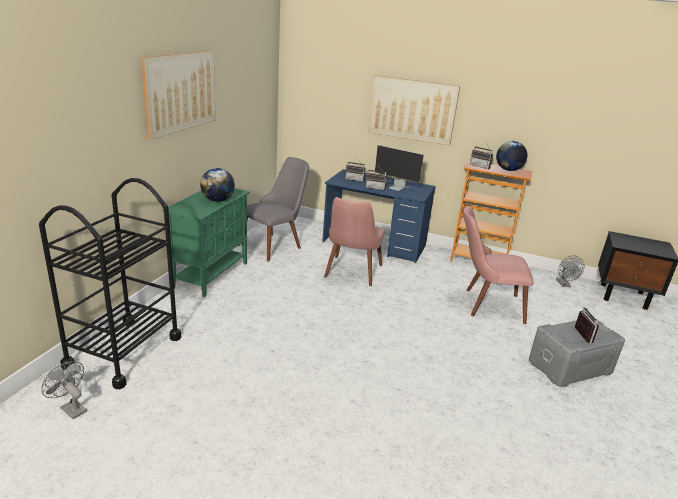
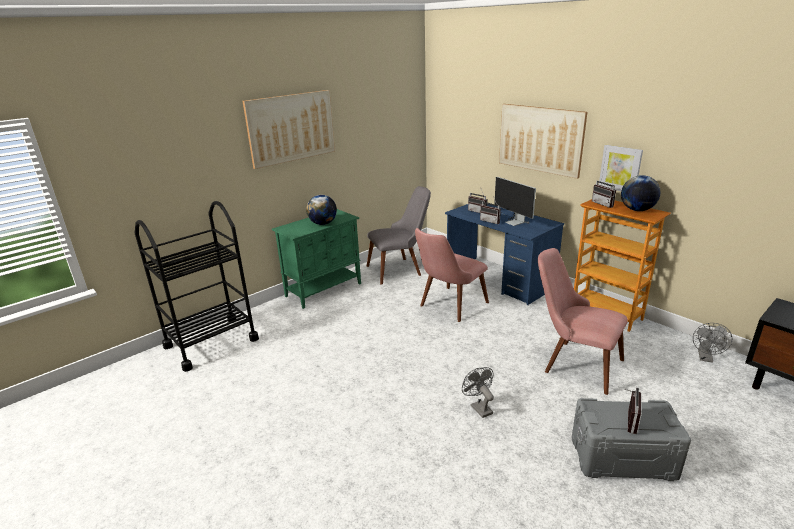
camera: 30 degrees right, 0 degrees up
grey fan [41,361,87,419] -> grey fan moved to [462,367,494,418]
none -> picture [599,145,643,191]

